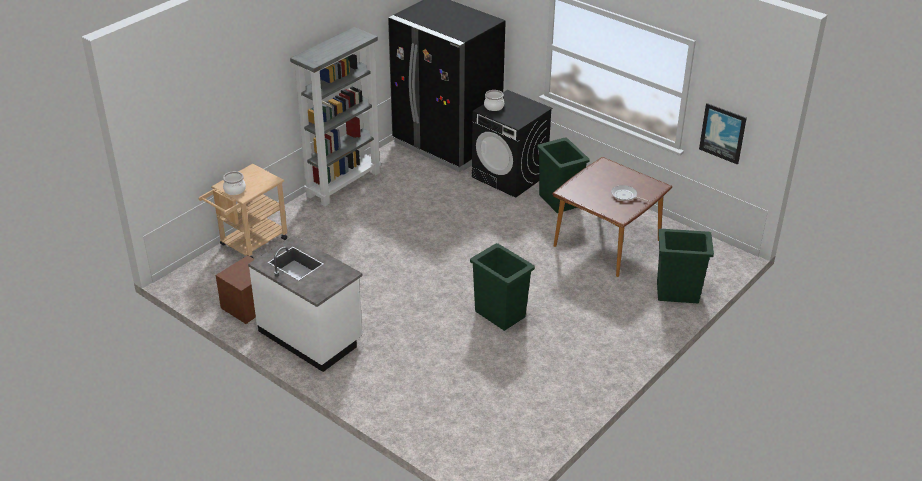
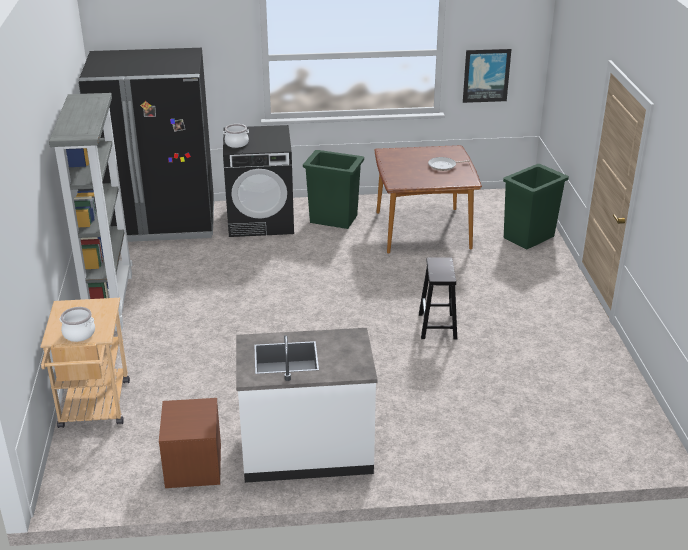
camera: 45 degrees left, 5 degrees down
green trash can [470,243,535,331] -> black stool [419,257,457,339]

